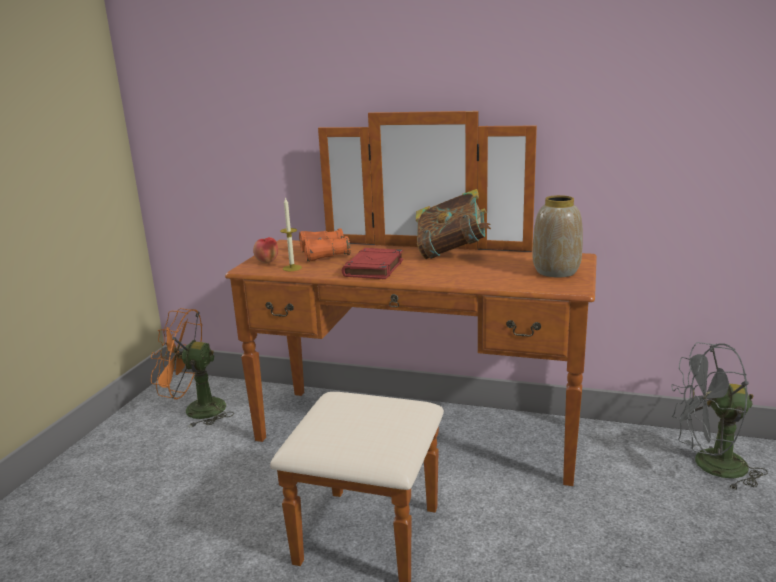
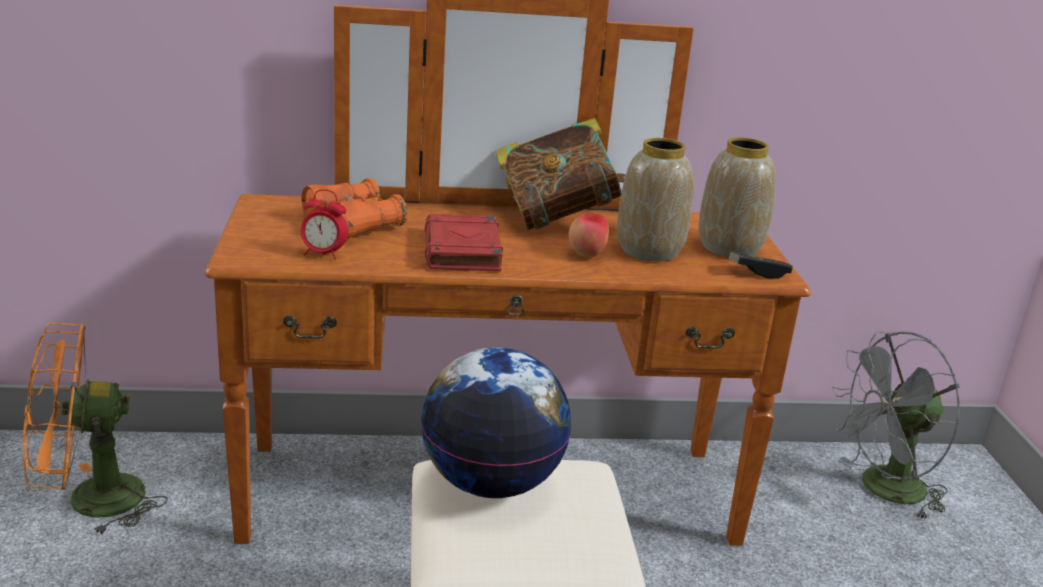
camera: 25 degrees left, 5 degrees up
apple [253,237,278,263] -> apple moved to [569,213,609,258]
candle [280,197,302,271] -> alarm clock [301,189,348,260]
none -> globe [421,348,571,498]
none -> vase [617,138,694,261]
none -> game controller [729,252,793,279]

